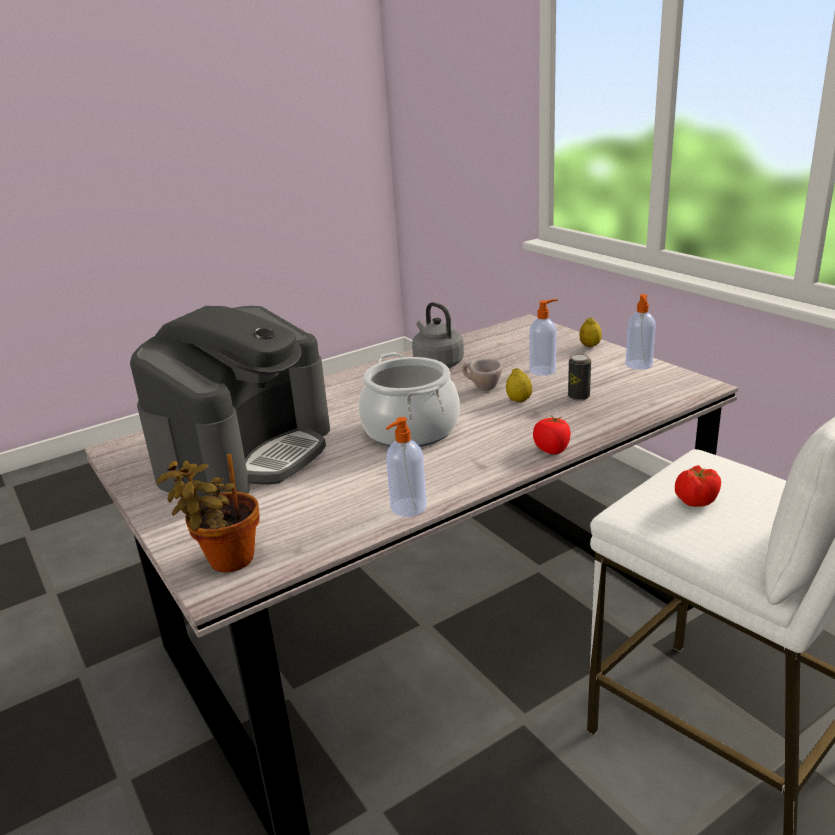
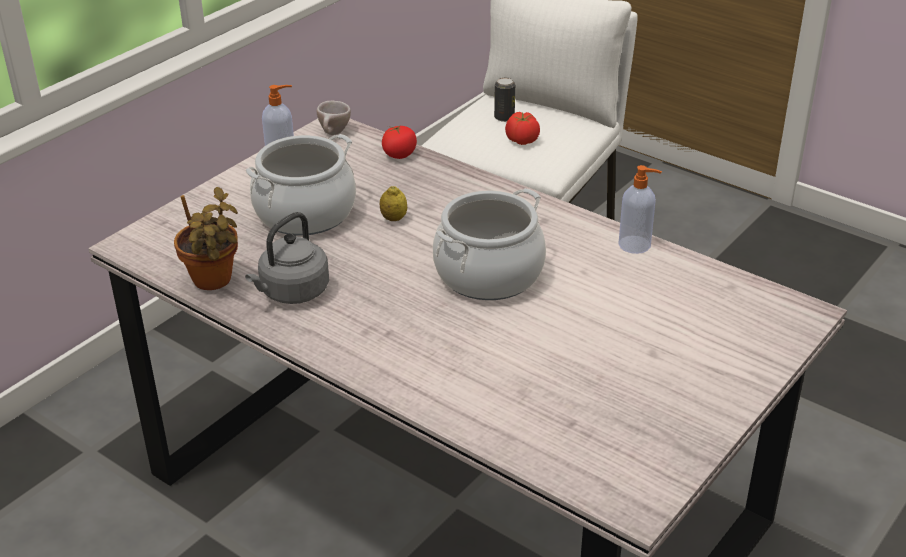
camera: 110 degrees left, 10 degrees up
coffee machine [130,306,330,497] -> none
potted plant [157,454,259,573] -> potted plant moved to [174,187,238,290]
beige cup [462,359,502,391] -> beige cup moved to [317,101,351,135]
soap dispenser [529,299,558,376] -> cooking pot [246,134,356,236]
tomato [533,416,571,454] -> tomato moved to [382,125,417,159]
can [568,354,591,401] -> can moved to [494,77,515,122]
lemon [580,317,602,347] -> none

